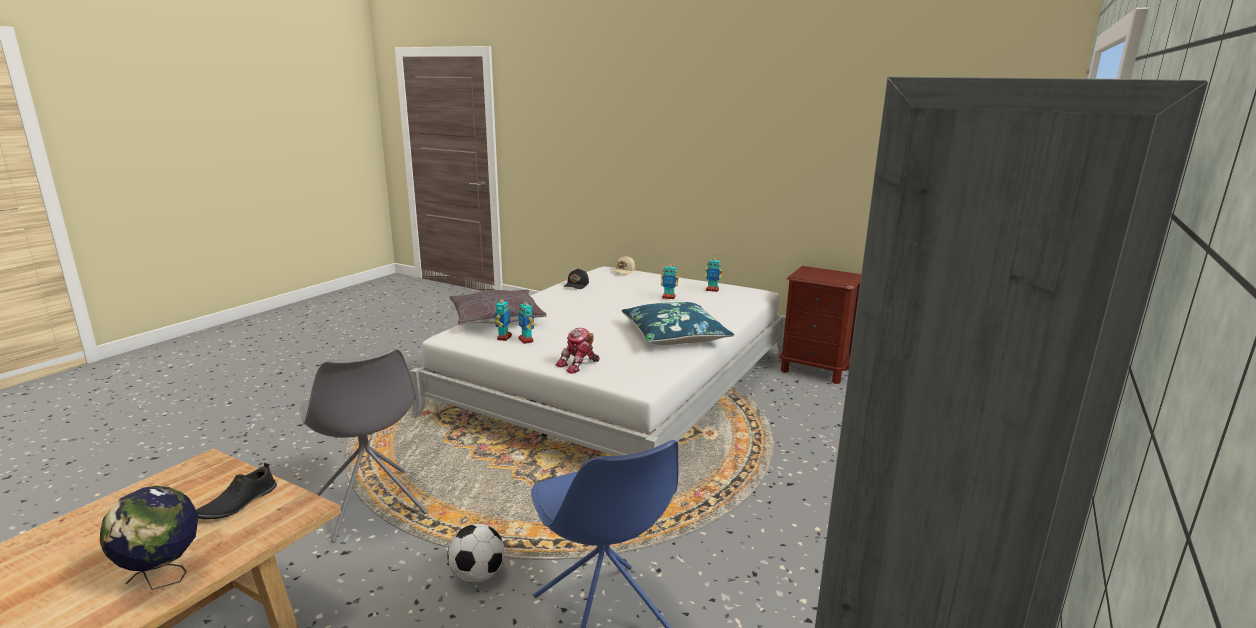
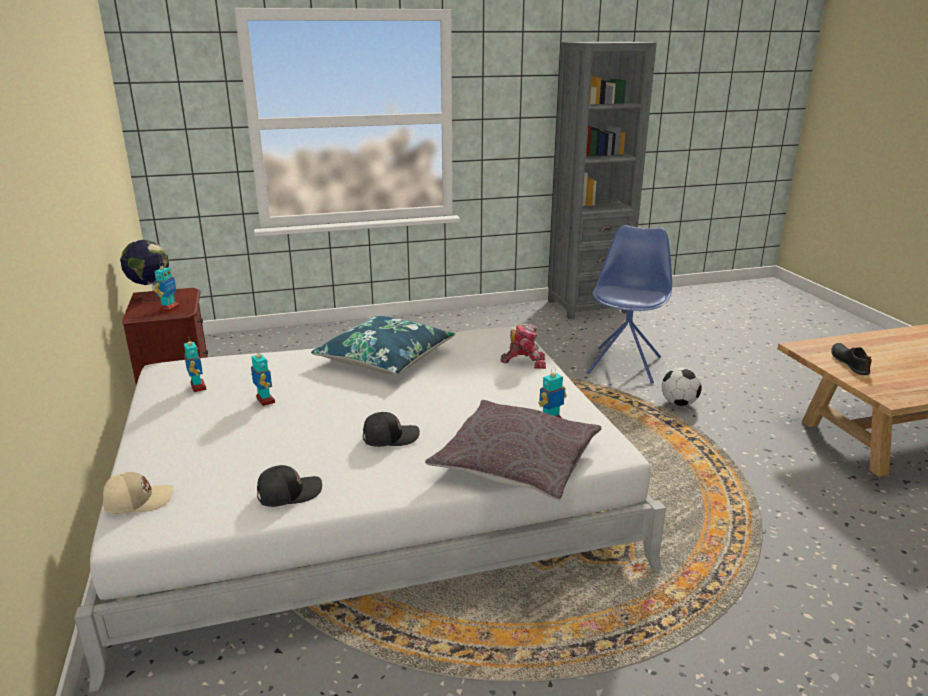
camera: 135 degrees left, 5 degrees up
globe [100,486,198,590] -> globe moved to [120,240,169,301]
black shoe [196,463,277,519] -> black shoe turned 75 degrees counterclockwise [831,343,872,375]
grey chair [300,349,428,543] -> none
toy robot [518,298,534,344] -> toy robot moved to [154,262,180,312]
none -> black cap [363,412,420,447]

